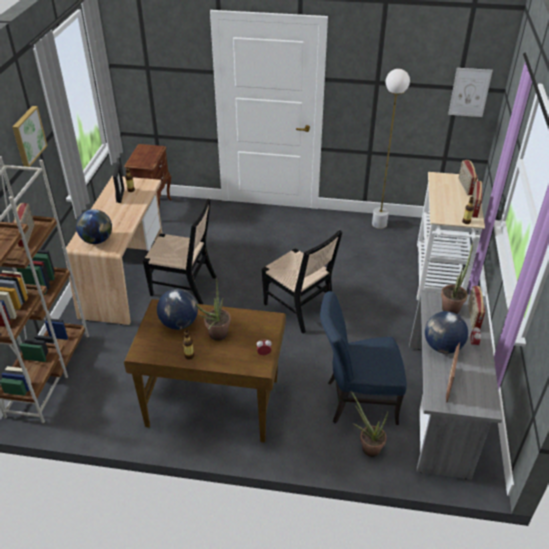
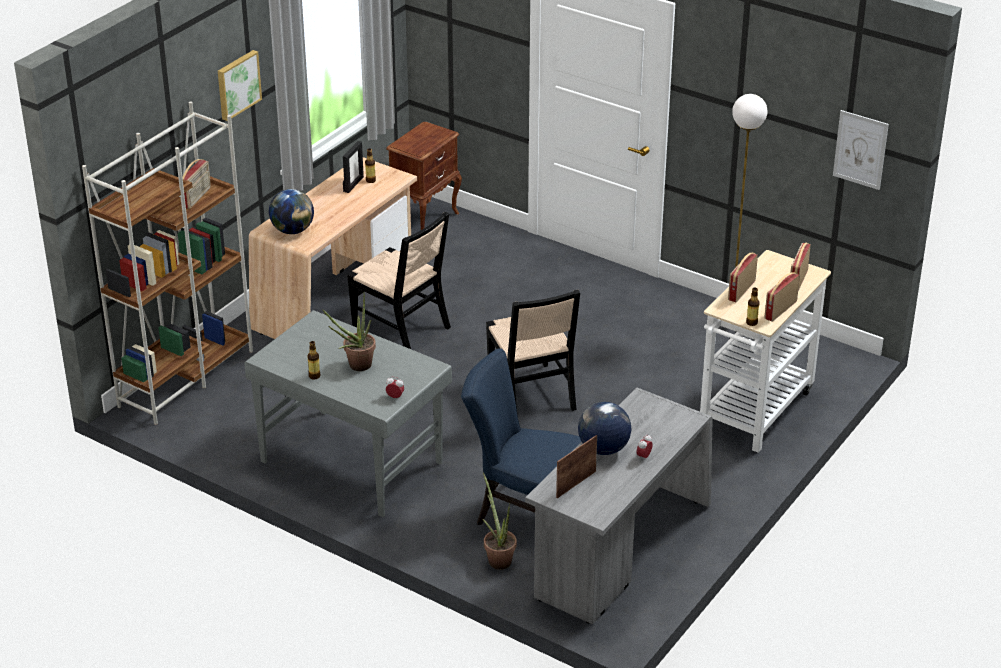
camera: 25 degrees right, 5 degrees down
brown desk [124,299,286,443] -> grey desk [244,310,452,517]
globe [157,289,198,330] -> none
potted plant [441,242,473,314] -> none
radio [468,286,485,330] -> radio moved to [728,253,758,303]

